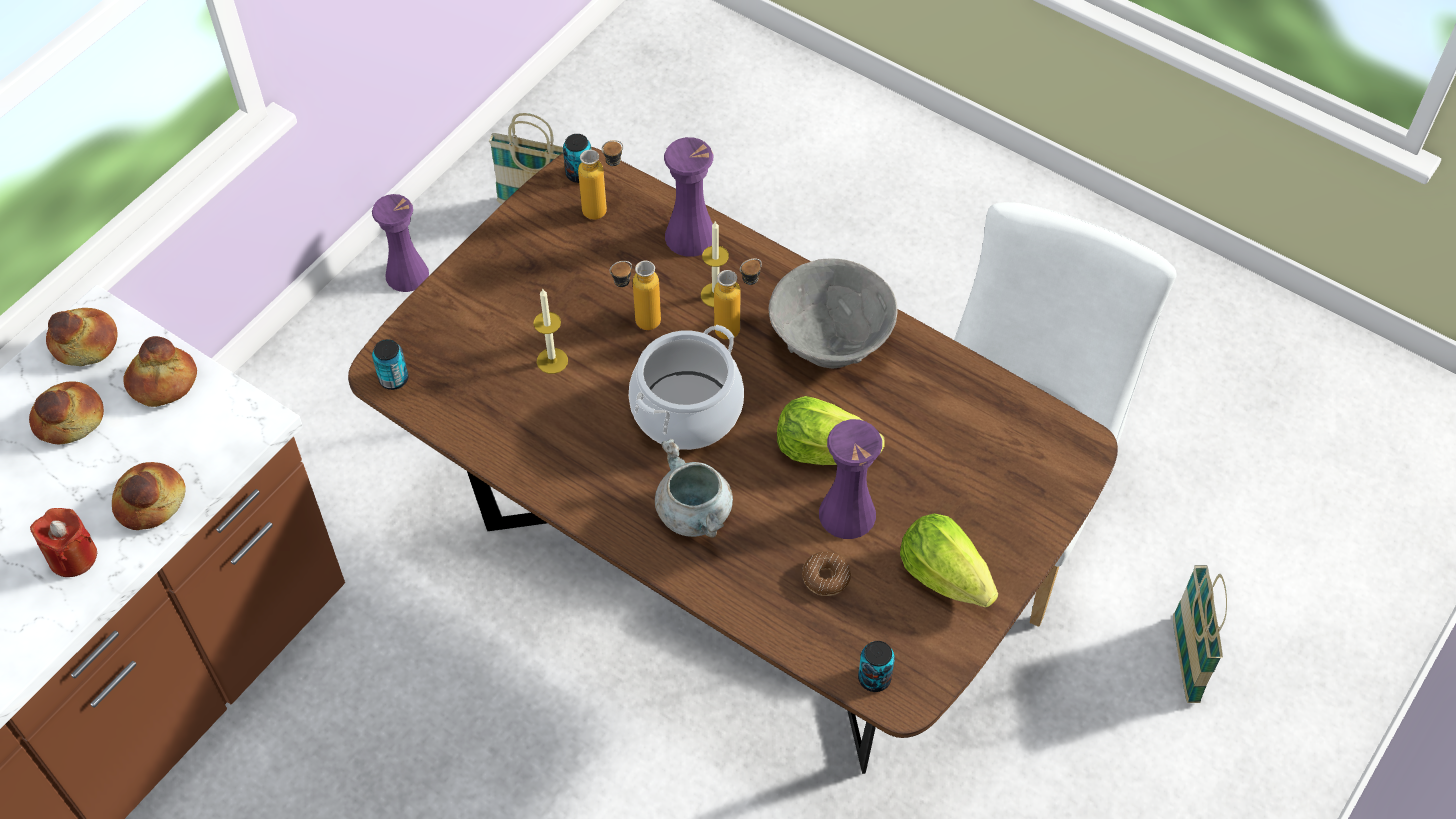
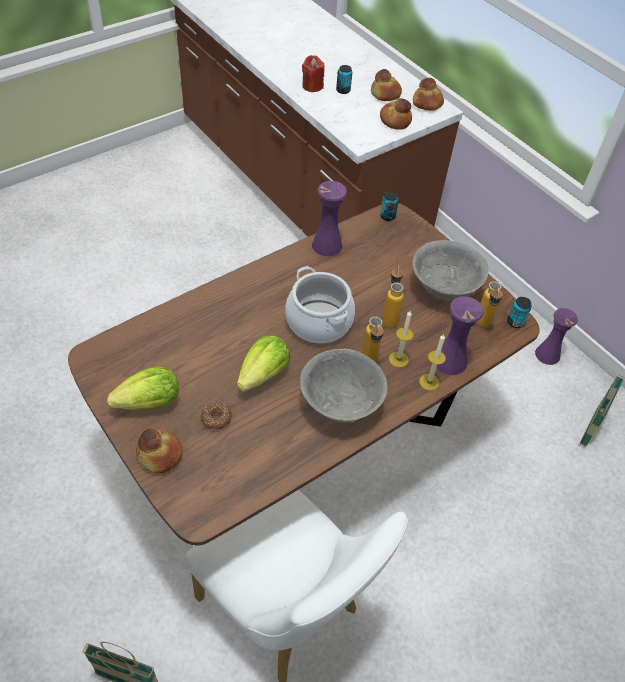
camera: 105 degrees right, 5 degrees down
bread [112,462,186,530] -> bread moved to [136,429,183,474]
candle [533,288,568,374] -> candle moved to [419,334,446,391]
grey cooking pot [655,439,733,538] -> none
donut [802,552,851,596] -> donut moved to [201,402,232,430]
purple vase [819,419,882,539] -> purple vase moved to [312,181,347,256]
can [858,641,895,692] -> can moved to [336,65,352,94]
none -> grey bowl [412,240,489,302]

